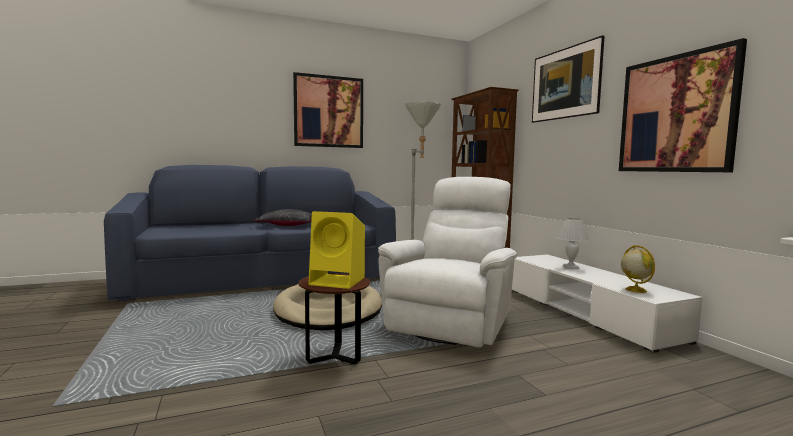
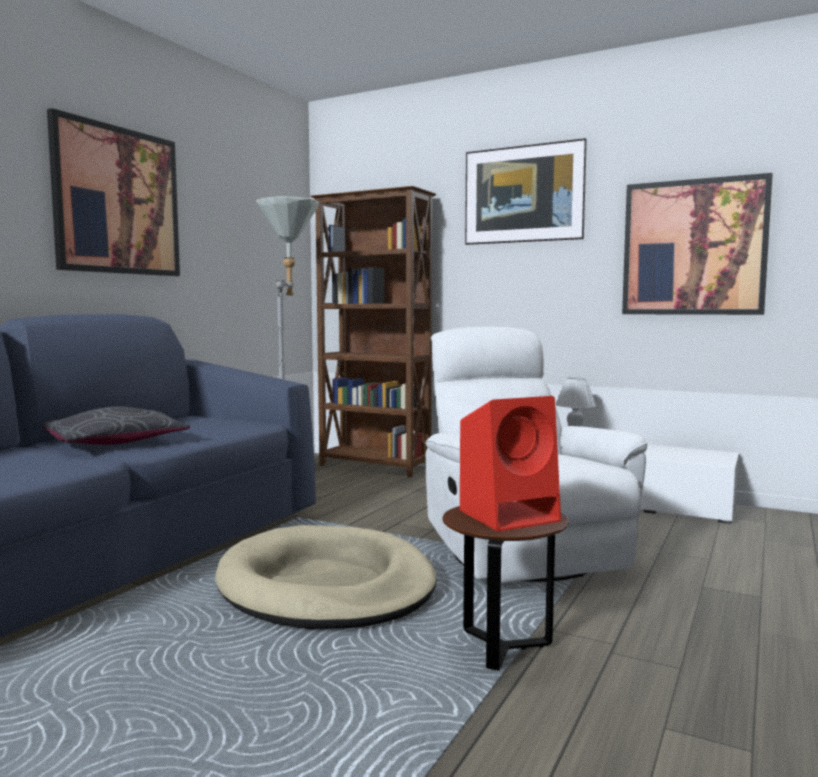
camera: 40 degrees left, 0 degrees up
yellow speaker [308,211,365,289] -> red speaker [460,396,561,532]
globe [621,245,655,293] -> none

